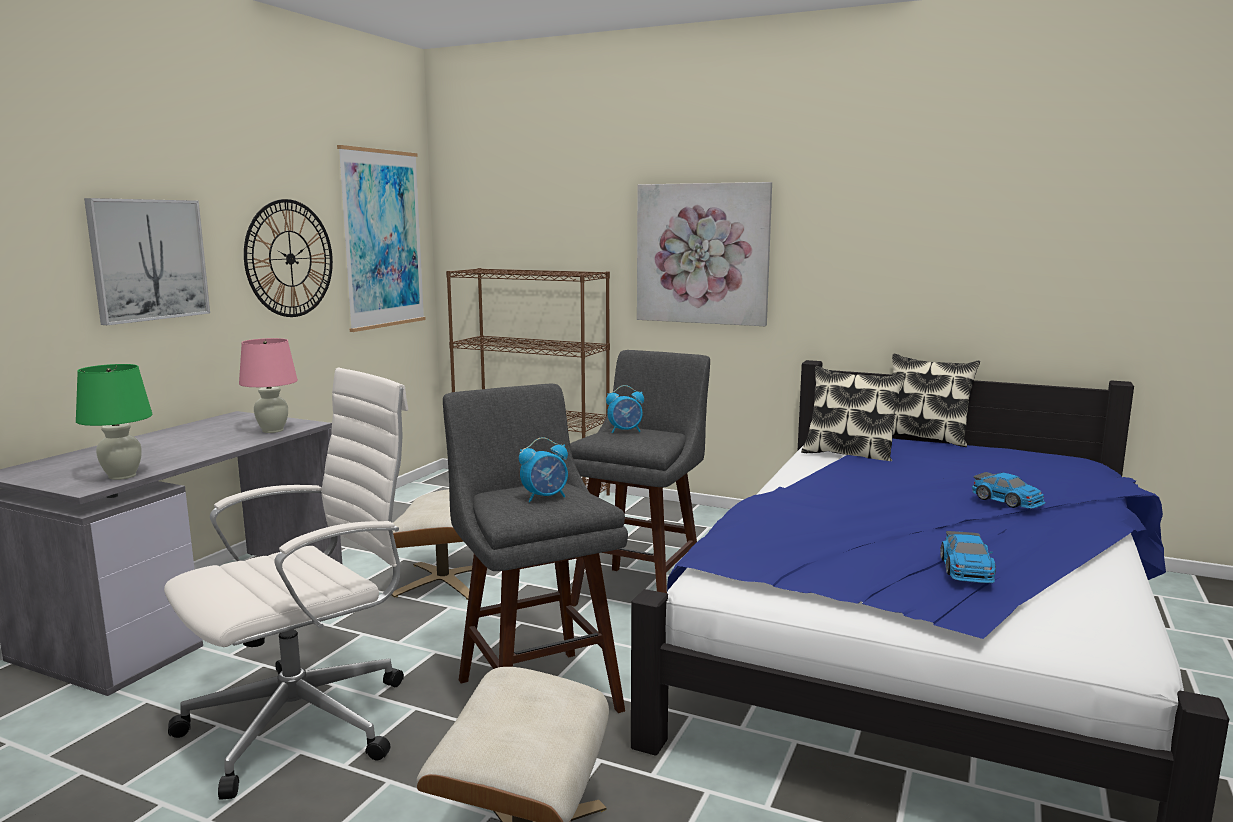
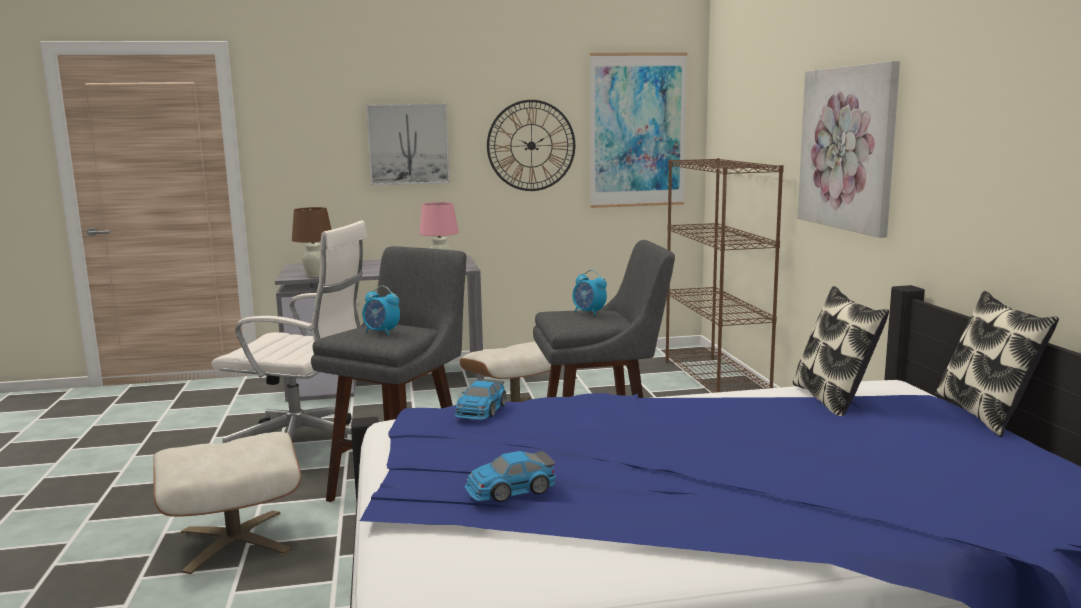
camera: 55 degrees right, 0 degrees up
green table lamp [76,364,152,480] -> brown table lamp [292,207,332,277]
toy car [972,472,1046,509] -> toy car moved to [455,379,506,420]

